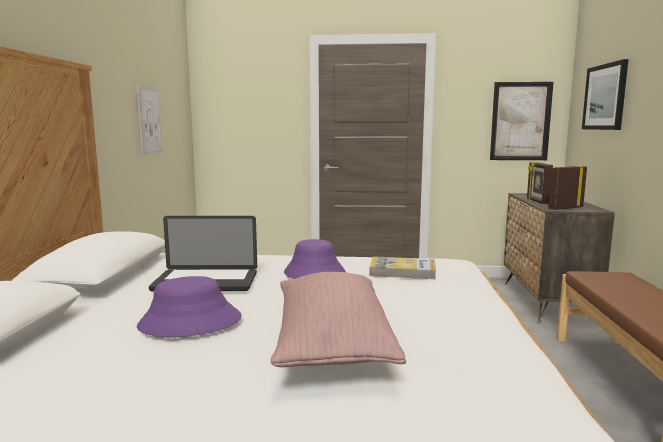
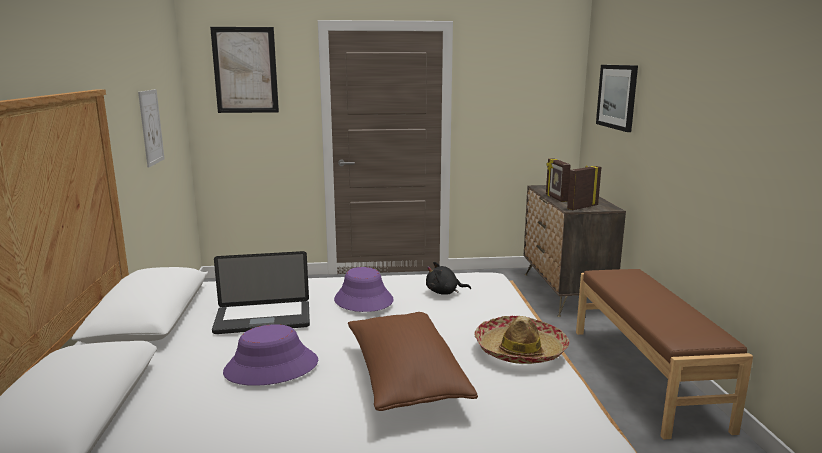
camera: 10 degrees left, 5 degrees up
pink pillow [270,272,406,367] -> brown pillow [348,312,478,411]
book [369,256,436,279] -> black plush toy [426,262,471,295]
picture [490,82,553,160] -> picture moved to [210,27,279,113]
none -> hat [475,316,569,364]

